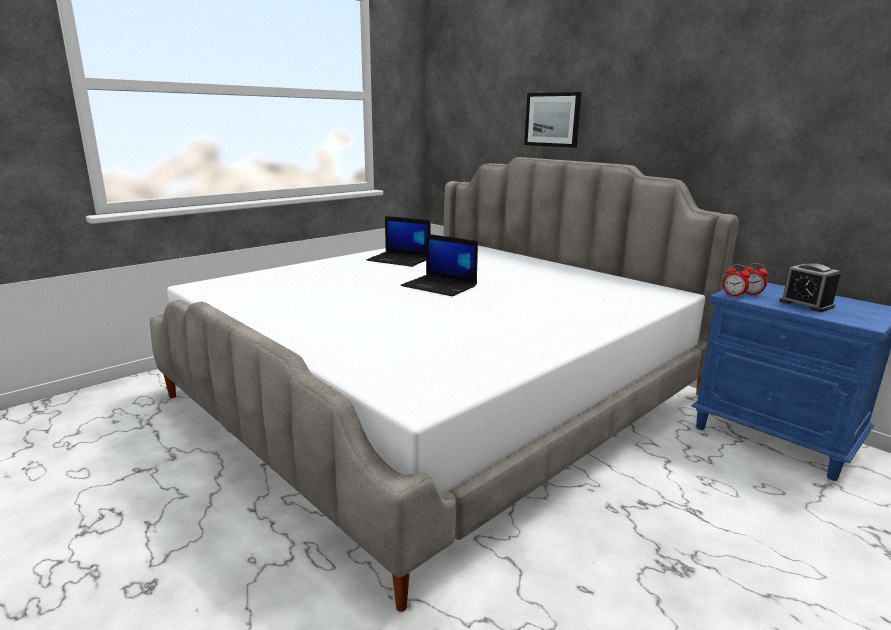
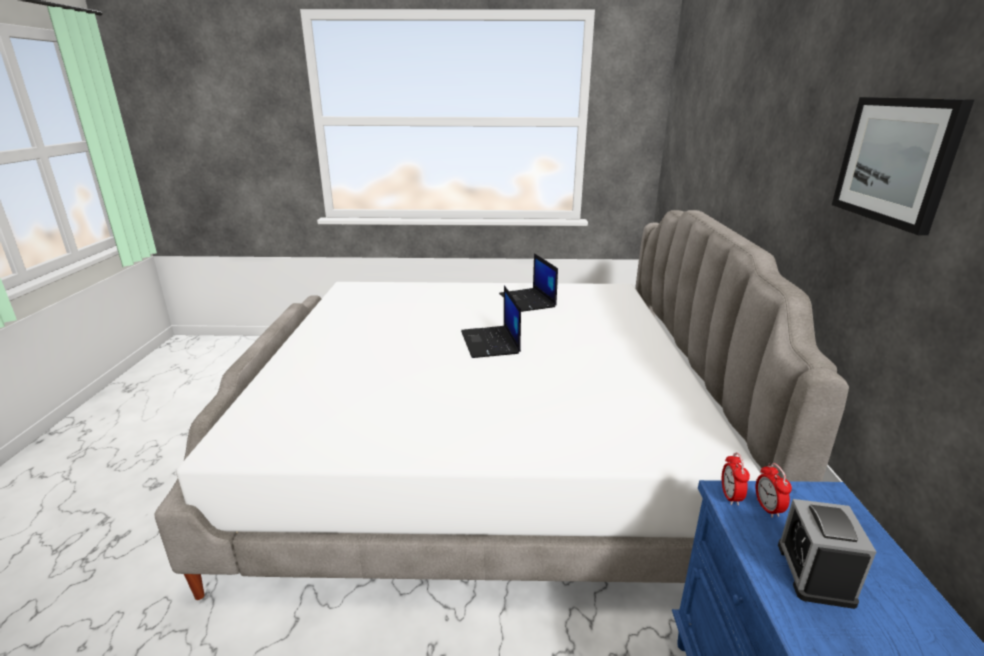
camera: 45 degrees right, 5 degrees up
picture [524,92,582,148] -> picture moved to [832,97,974,235]

